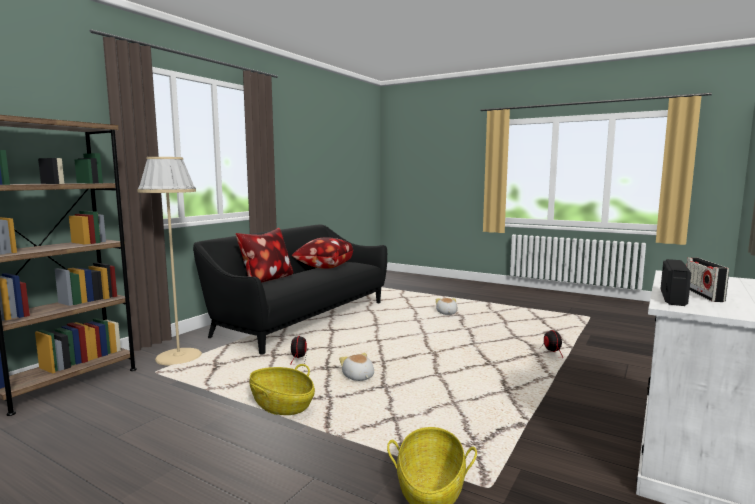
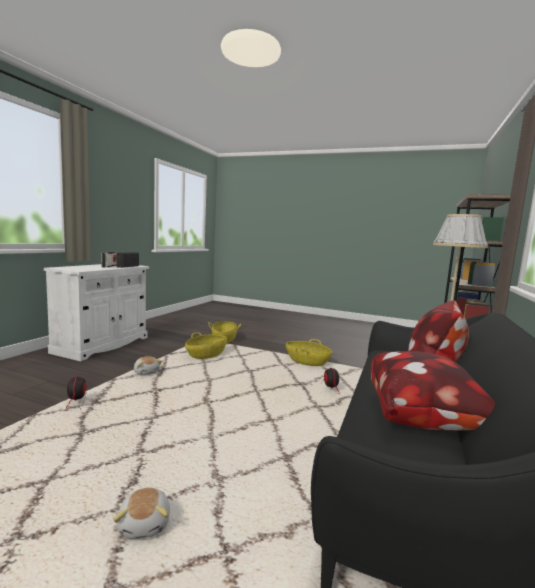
camera: 170 degrees right, 0 degrees up
plush toy [339,352,374,381] -> plush toy moved to [134,356,162,376]
none -> basket [185,332,227,359]

